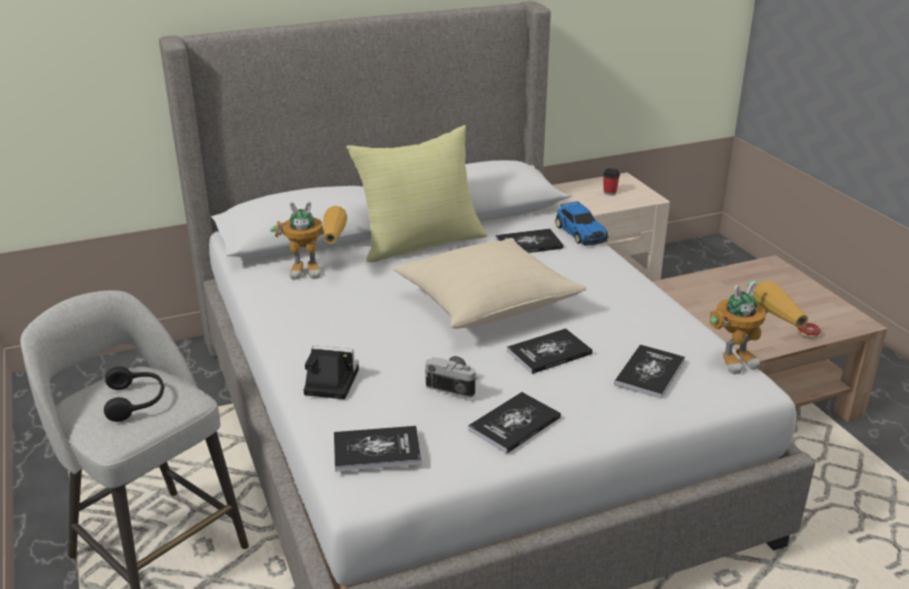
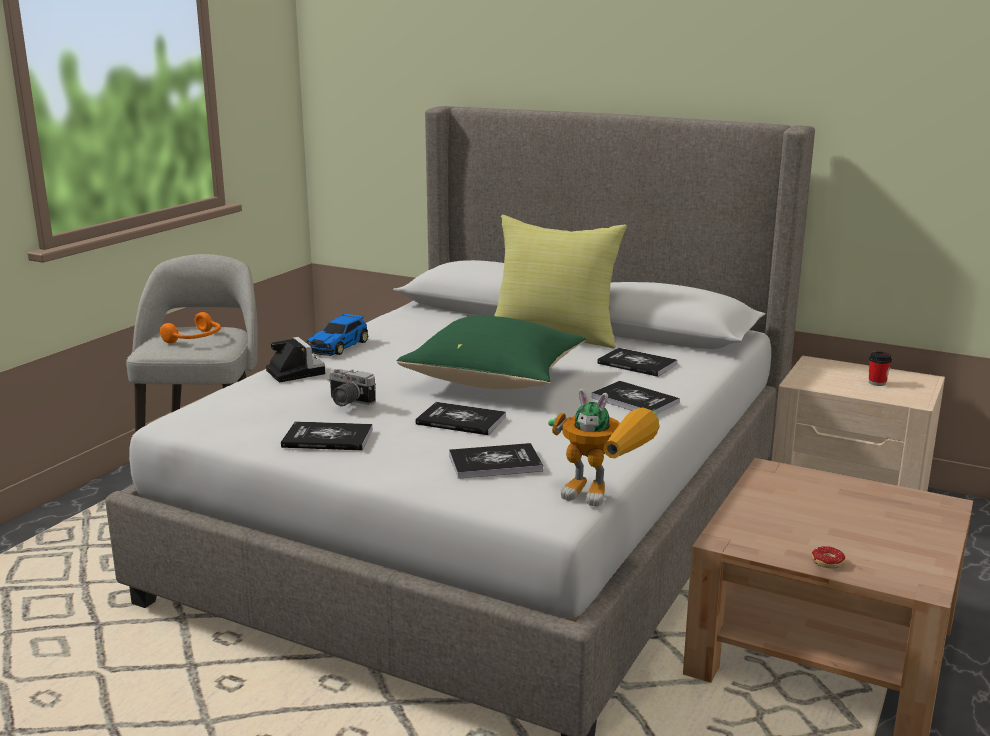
camera: 50 degrees right, 10 degrees down
black headphones [104,367,164,422] -> orange headphones [160,312,221,343]
toy robot [270,201,347,280] -> none
book [334,426,421,472] -> book moved to [591,381,680,414]
beige pillow [393,238,587,329] -> green pillow [397,316,586,389]
camera [425,356,478,398] -> camera turned 135 degrees clockwise [328,369,376,407]
toy car [555,201,608,246] -> toy car moved to [307,313,368,356]

